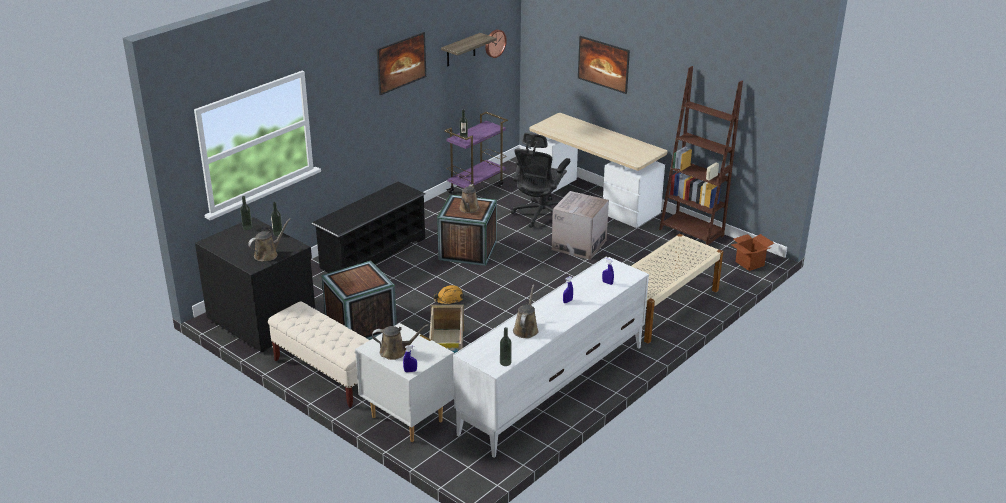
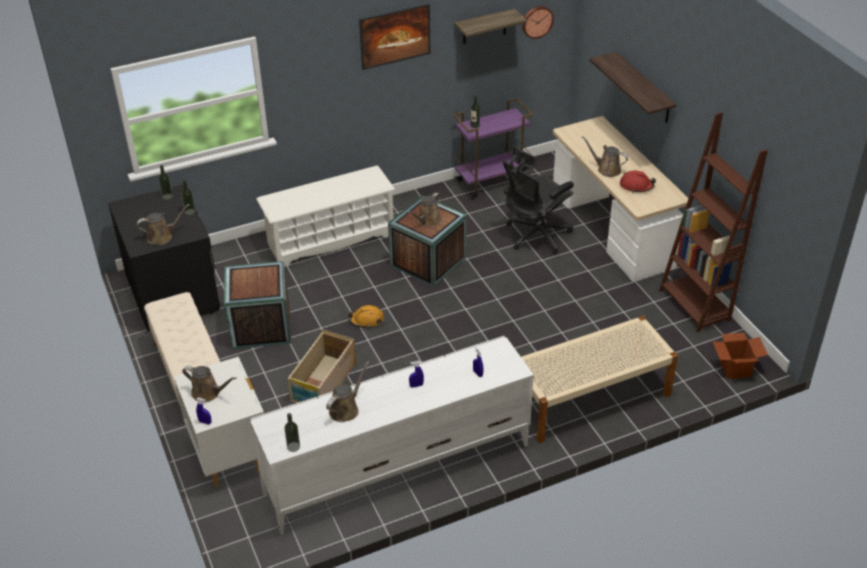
camera: 25 degrees right, 10 degrees up
black shoe rack [311,182,425,273] -> white shoe rack [256,166,395,266]
cardboard box [552,191,609,260] -> none
picture [578,36,630,94] -> shelf [589,52,676,123]
none -> brown watering can [582,136,628,177]
none -> red hard hat [620,171,656,193]

